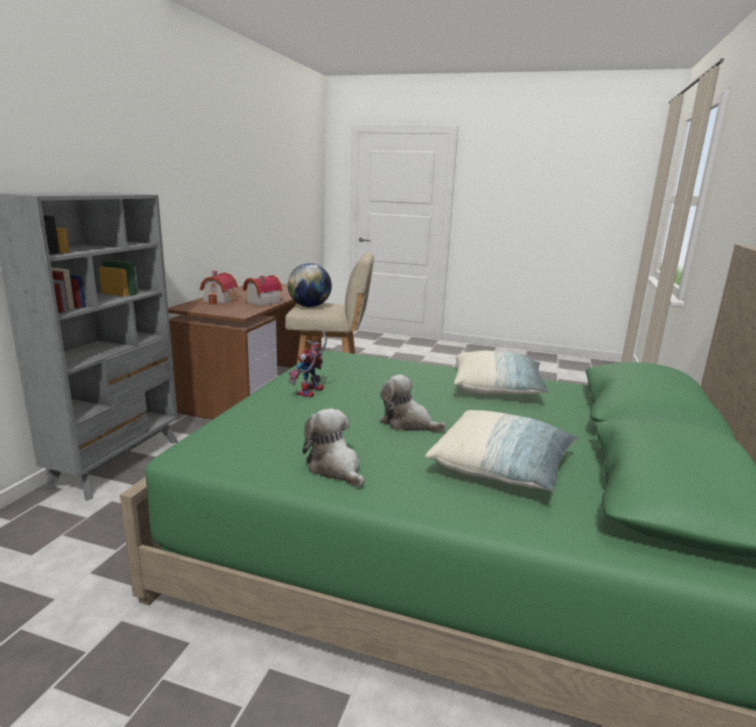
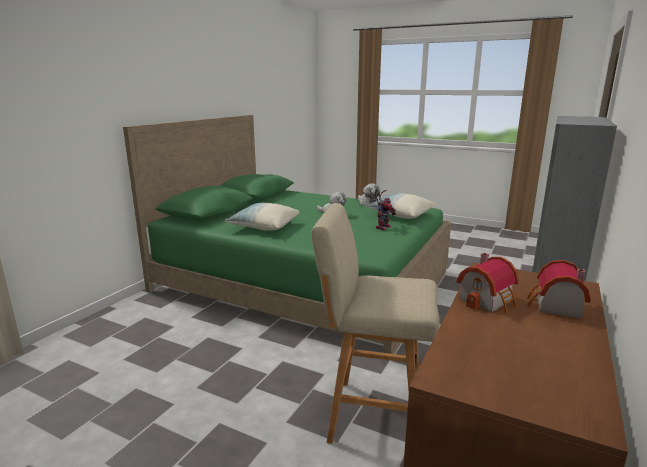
camera: 170 degrees left, 0 degrees up
globe [288,263,332,307] -> none
pillow [425,410,578,491] -> pillow moved to [366,193,436,219]

